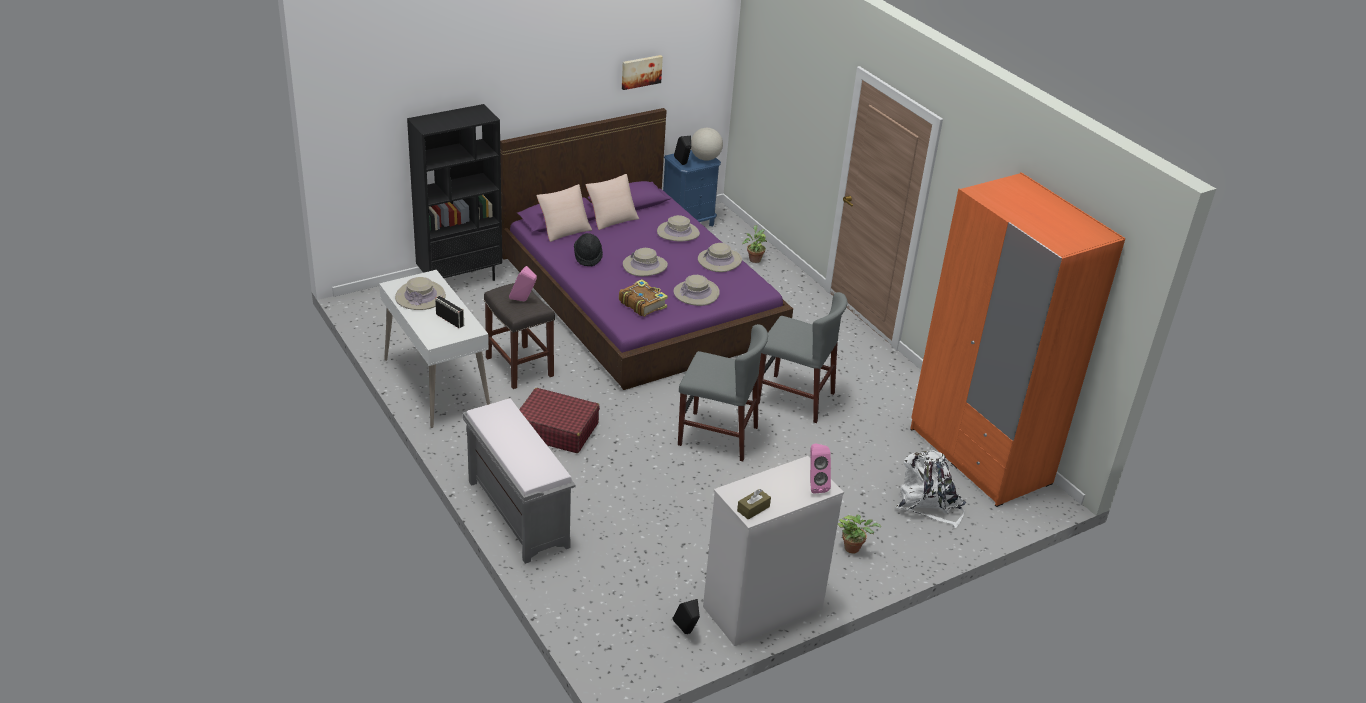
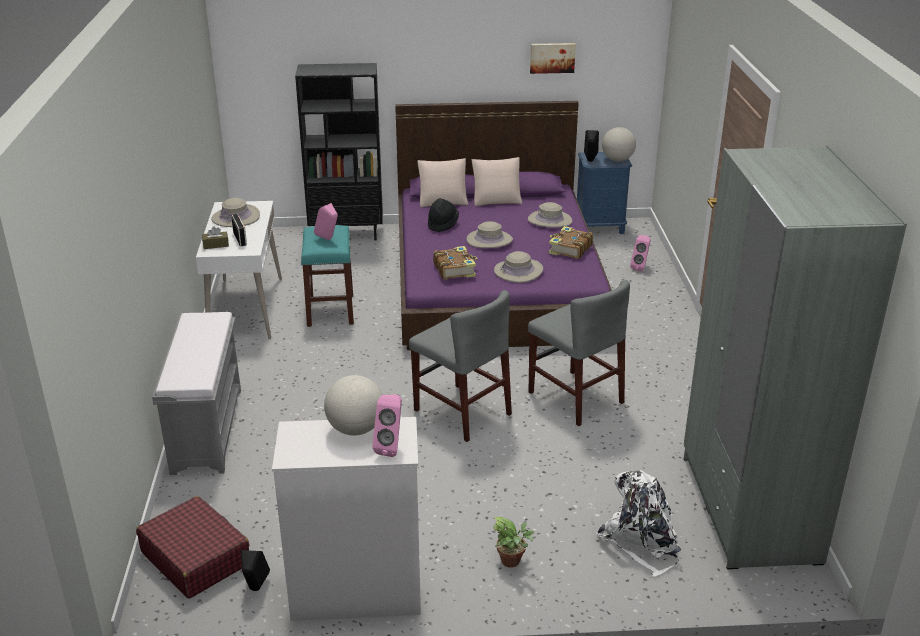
camera: 30 degrees right, 5 degrees down
grey stool [484,283,555,389] -> turquoise stool [301,225,354,327]
red suitcase [519,388,600,453] -> red suitcase moved to [136,496,250,599]
beige hat [698,243,742,272] -> book [549,226,593,259]
brown tissue box [737,489,771,520] -> brown tissue box moved to [202,226,229,249]
potted plant [742,225,767,263] -> pink speaker [630,235,651,271]
orange wardrobe [910,172,1126,507] -> grey wardrobe [684,146,907,569]
none -> globe [324,375,383,435]

